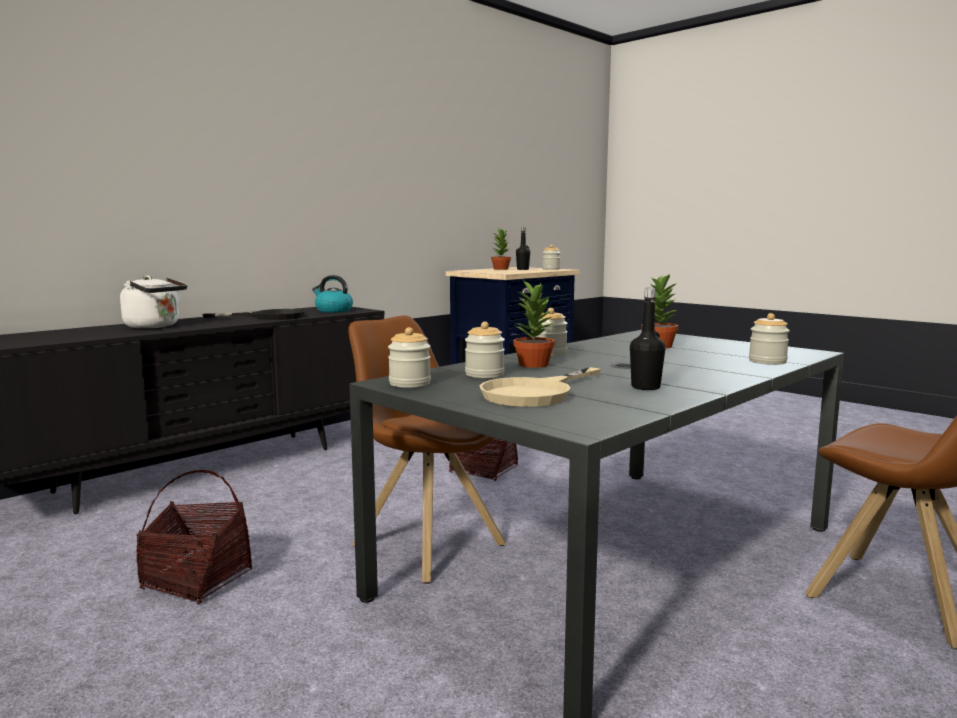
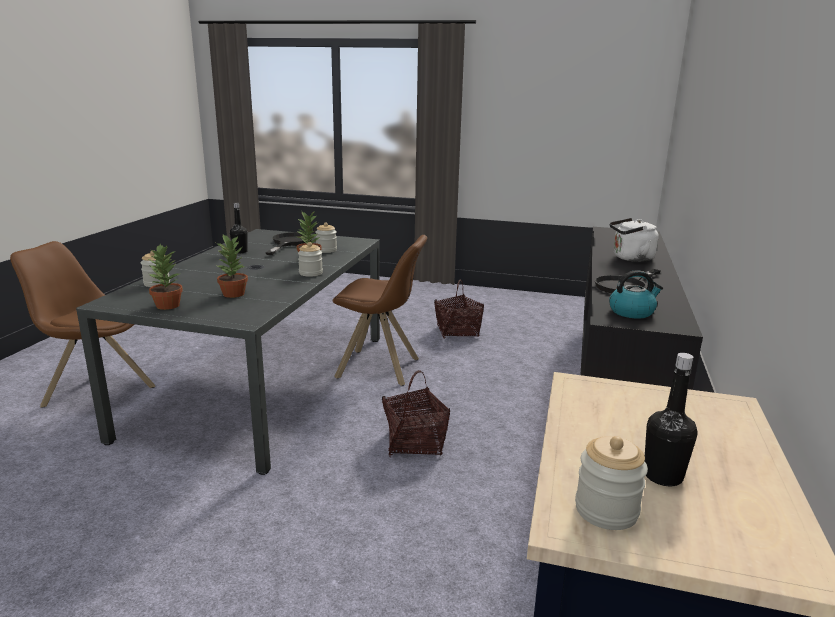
camera: 150 degrees right, 10 degrees up
jar [388,327,431,388] -> none
beige frying pan [480,367,601,407] -> black frying pan [265,232,312,255]
potted plant [491,228,511,270] -> potted plant moved to [147,244,183,310]

